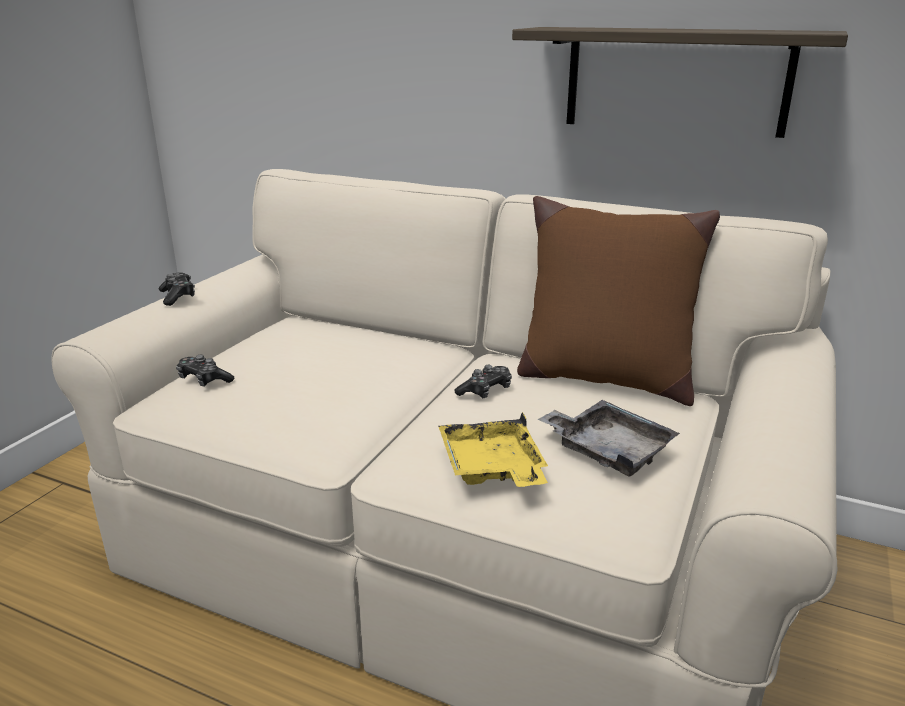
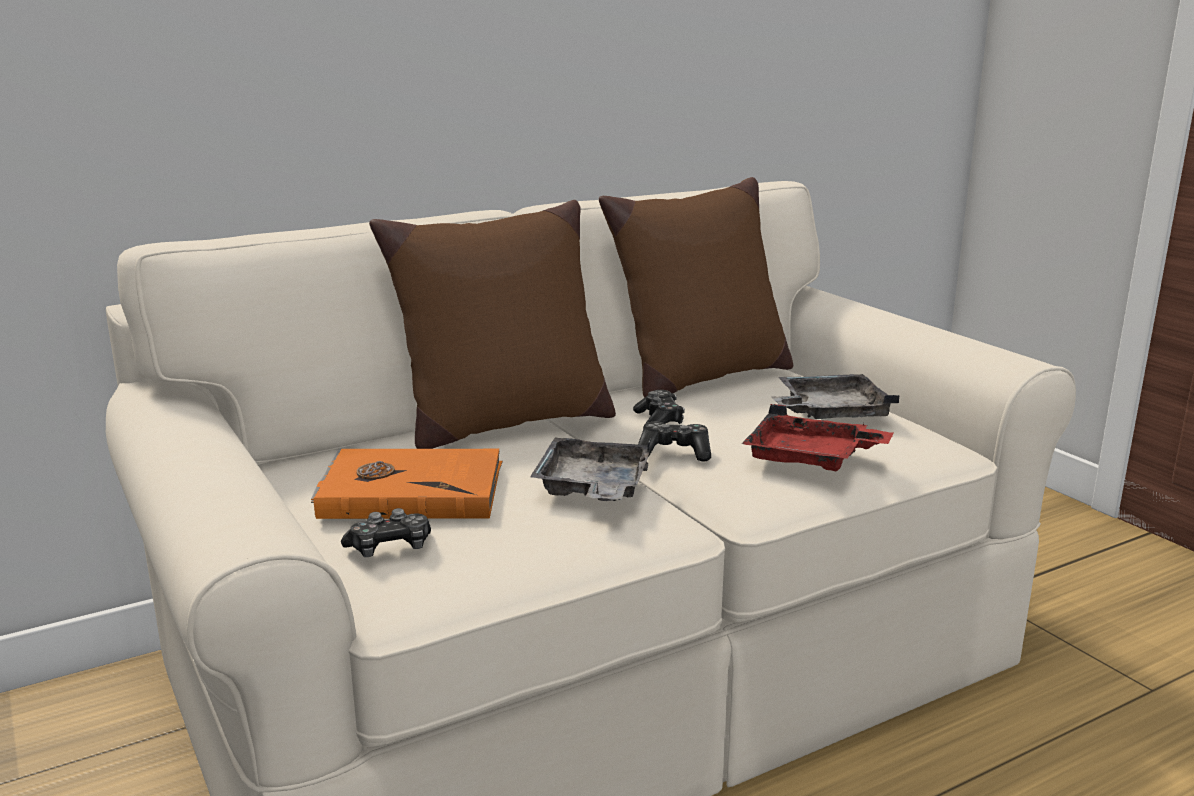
camera: 55 degrees left, 5 degrees down
game controller [159,273,195,306] -> game controller moved to [638,422,711,461]
yellow tray [438,412,548,487] -> red tray [742,404,893,471]
shelf [512,27,848,138] -> none
none -> orange book [311,449,503,519]
none -> brown pillow [369,200,616,449]
none -> grey tray [530,437,652,501]

